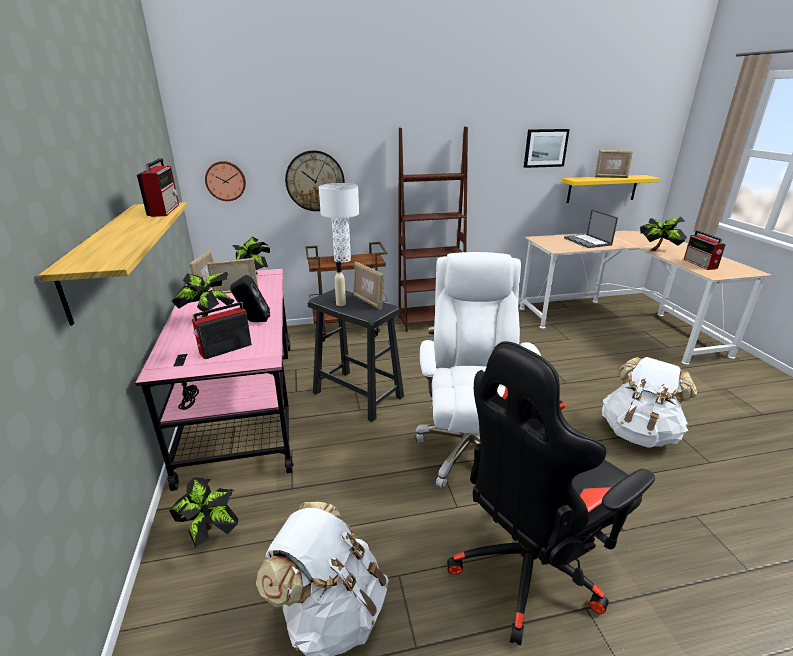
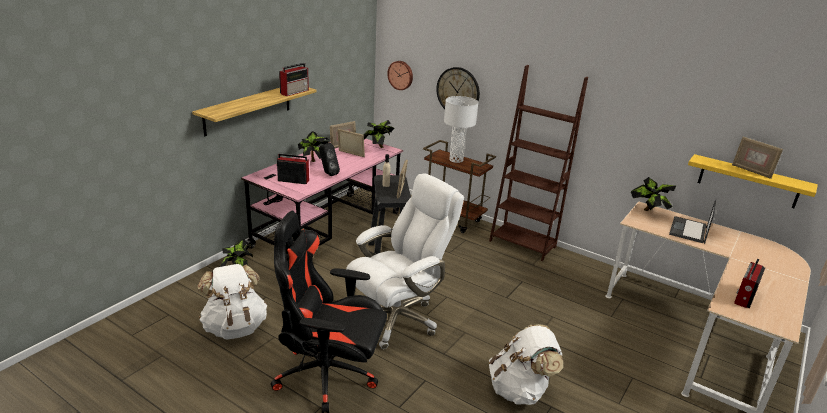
camera: 45 degrees right, 0 degrees up
picture [524,129,570,168] -> none
potted plant [640,217,687,251] -> potted plant moved to [631,177,676,211]

